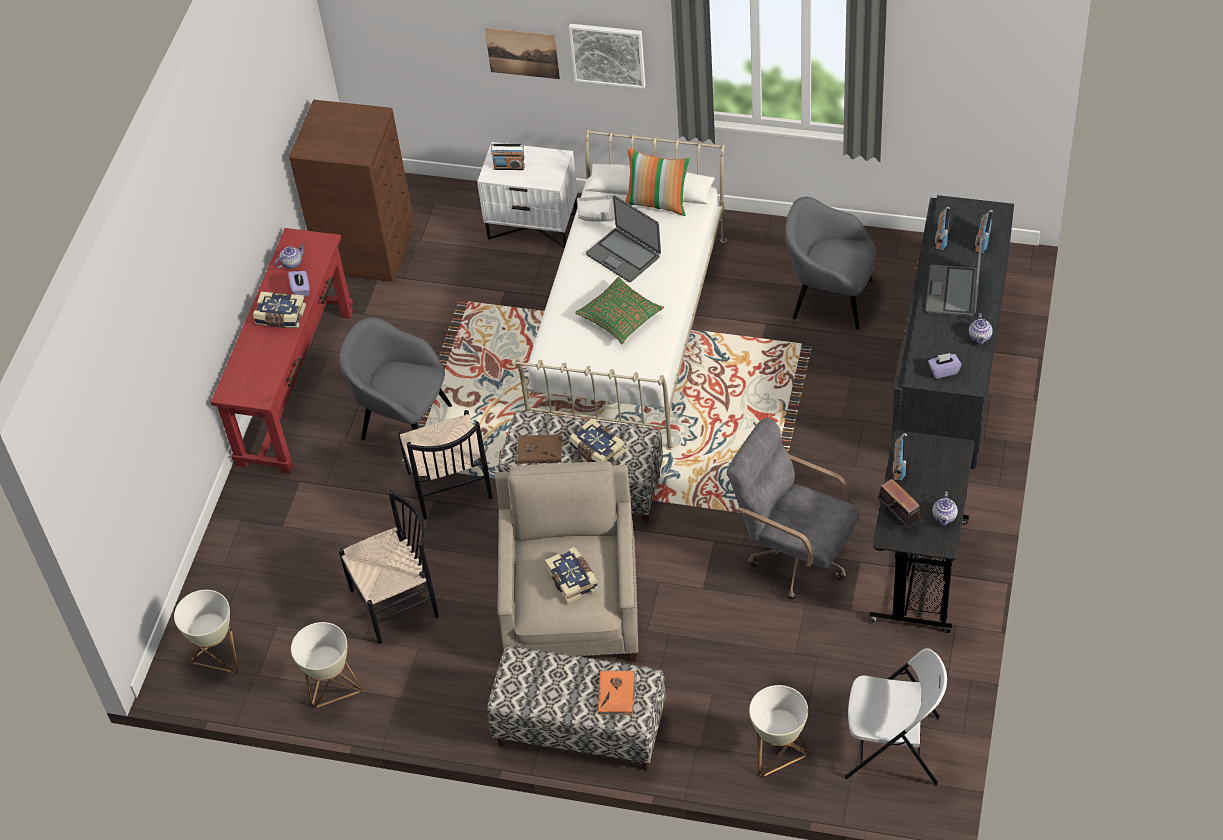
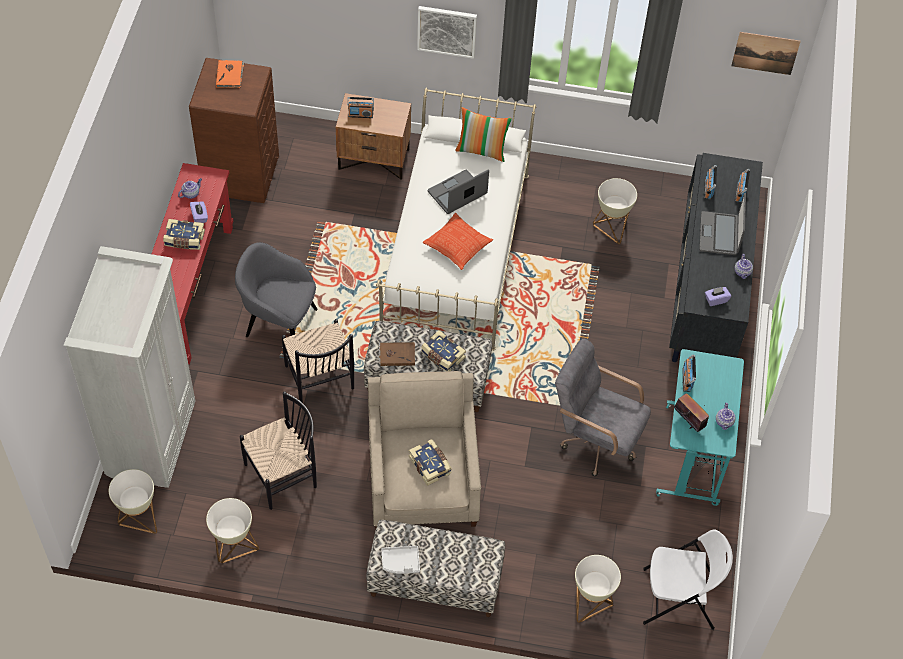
camera: 10 degrees left, 5 degrees up
white nightstand [477,142,578,248] -> brown nightstand [336,93,411,180]
picture [485,28,560,79] -> picture moved to [731,32,801,75]
green pillow [575,277,664,344] -> orange pillow [423,213,493,270]
grey tray [577,195,616,222] -> grey tray moved to [381,546,420,574]
laptop [586,195,661,282] -> laptop turned 105 degrees clockwise [428,170,489,214]
orange book [598,670,637,715] -> orange book moved to [216,60,244,88]
grey armchair [785,196,876,330] -> planter [593,178,637,244]
black desk [869,430,975,633] -> turquoise desk [656,349,744,506]
none -> white wardrobe [64,246,195,488]

